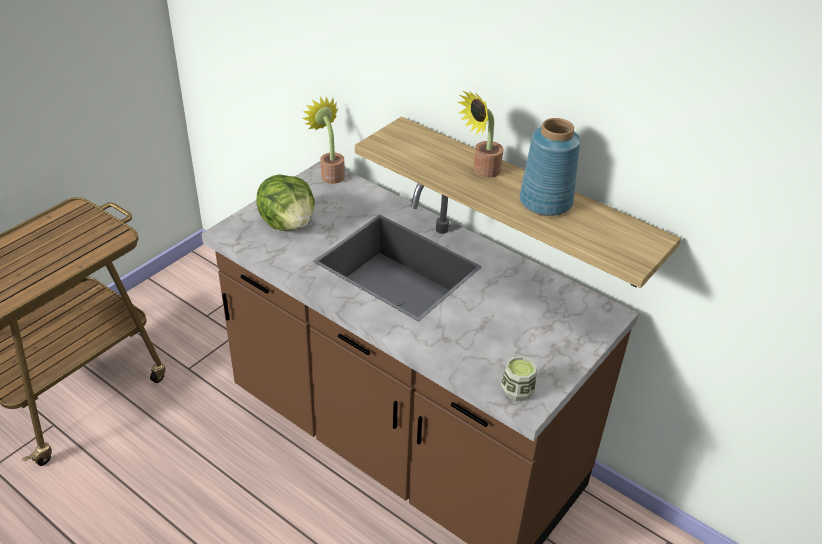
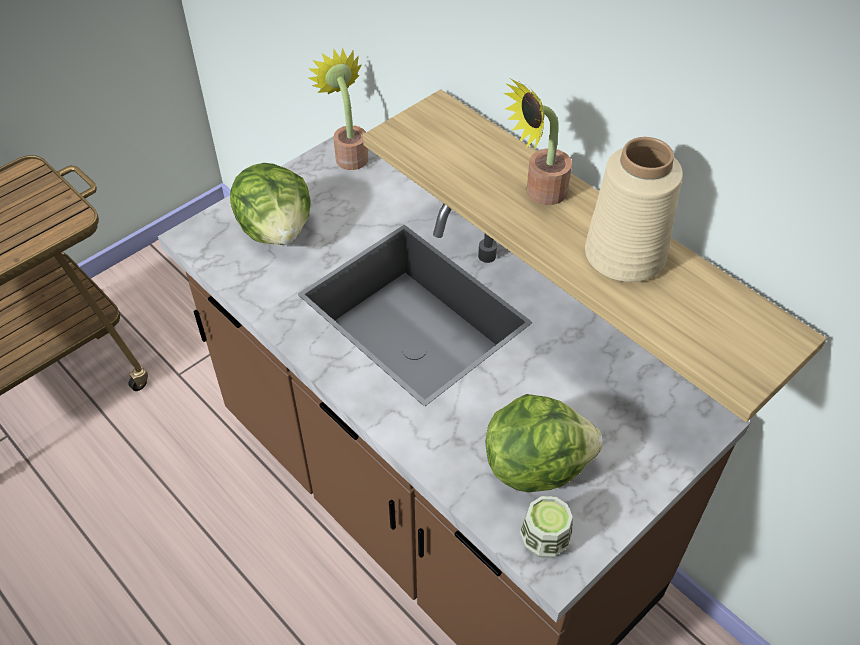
camera: 10 degrees right, 10 degrees up
blue vase [519,118,580,216] -> beige vase [585,137,683,282]
none -> lettuce [486,394,603,493]

